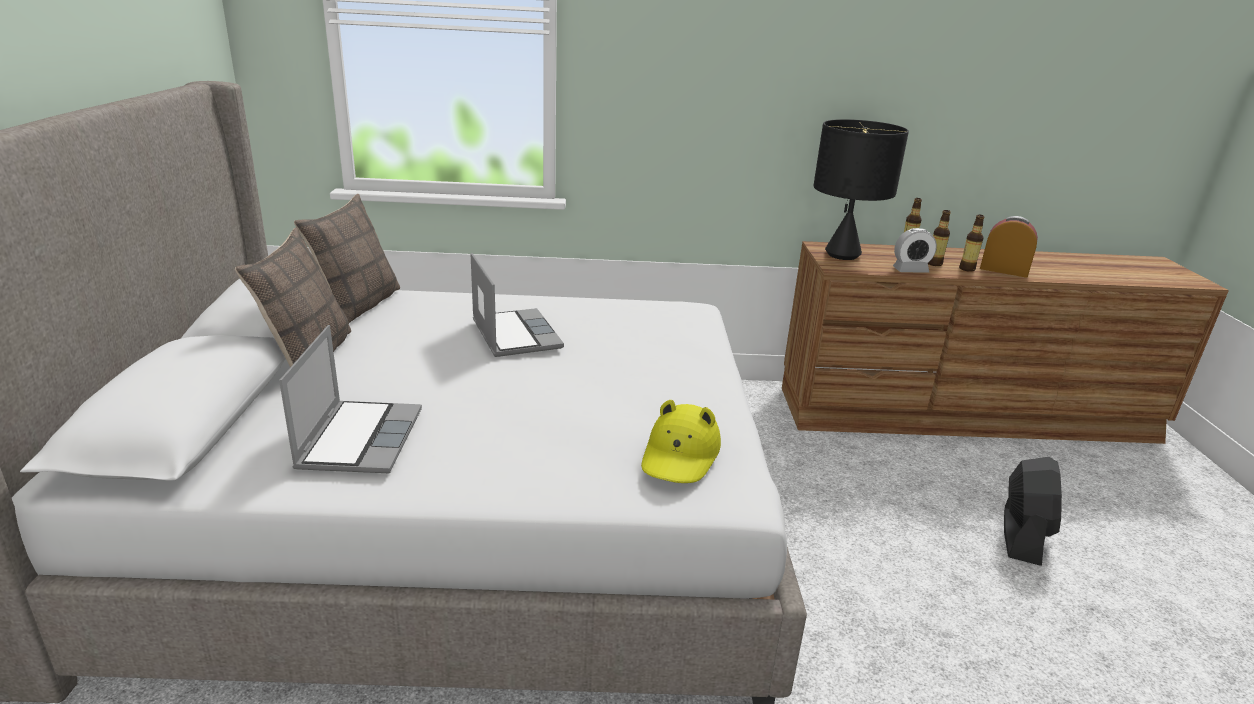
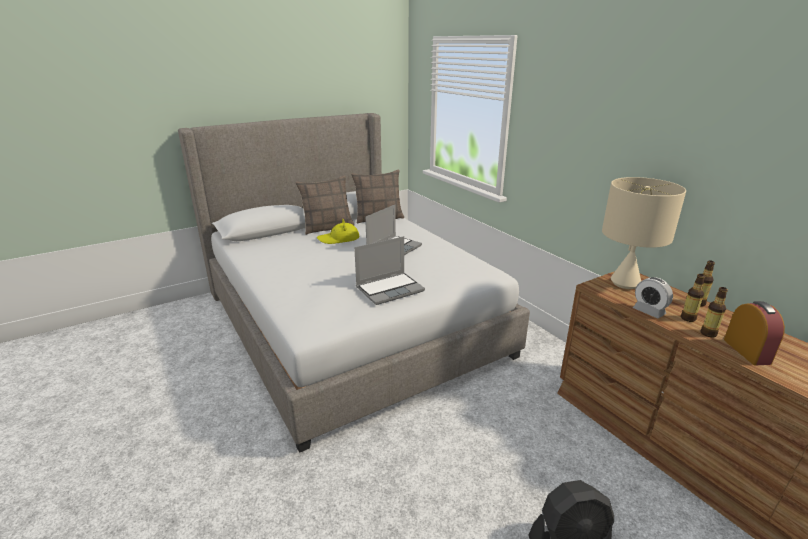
camera: 60 degrees right, 0 degrees up
laptop [279,325,422,473] -> laptop moved to [354,236,425,305]
yellow hat [641,400,721,483] -> yellow hat moved to [317,219,359,244]
black table lamp [813,119,909,260] -> beige table lamp [602,177,686,289]

